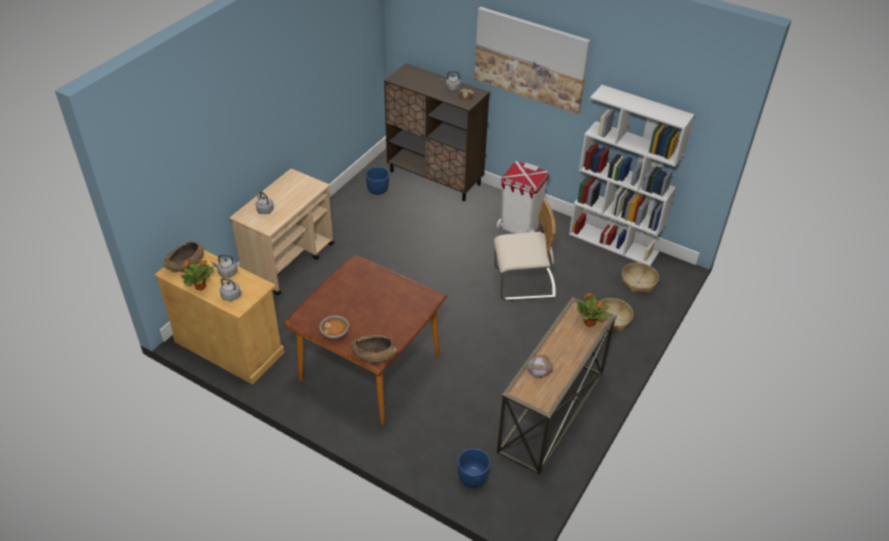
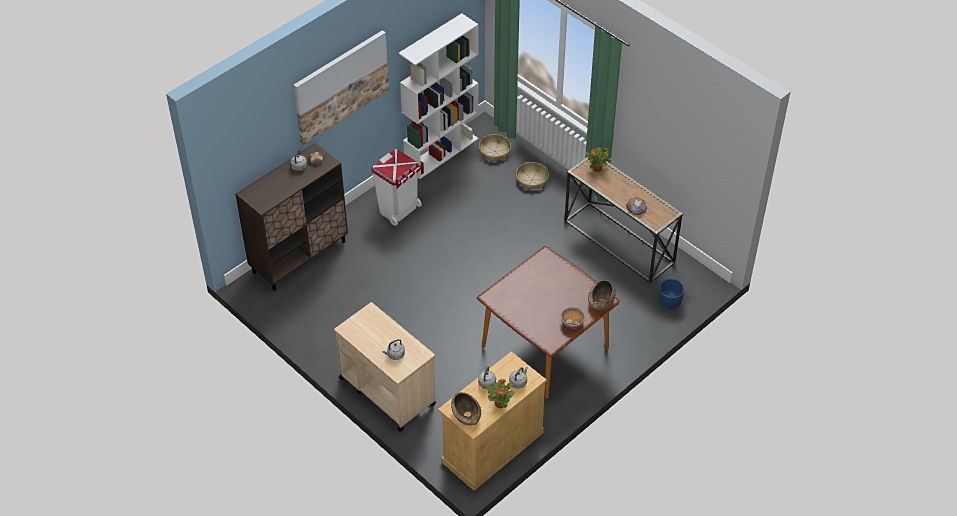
camera: 75 degrees left, 5 degrees up
blue planter [366,167,389,195] -> none
beige chair [494,200,556,301] -> none

